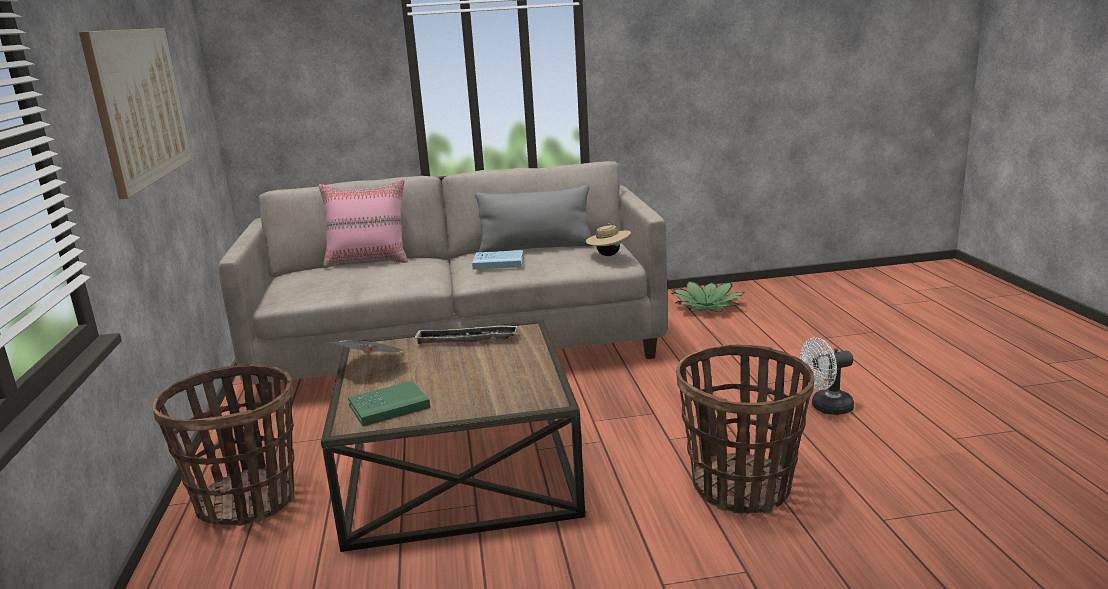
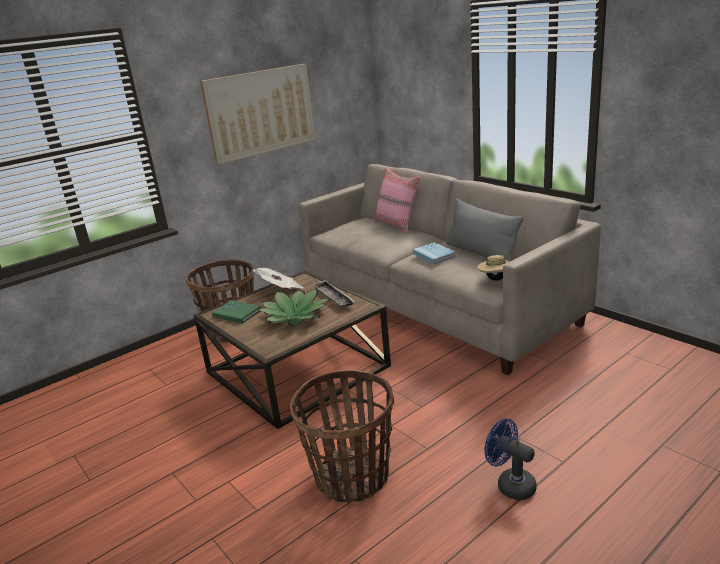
camera: 60 degrees right, 5 degrees up
potted plant [671,281,745,312] -> potted plant moved to [257,288,330,327]
white fan [800,337,854,415] -> blue fan [484,419,537,500]

